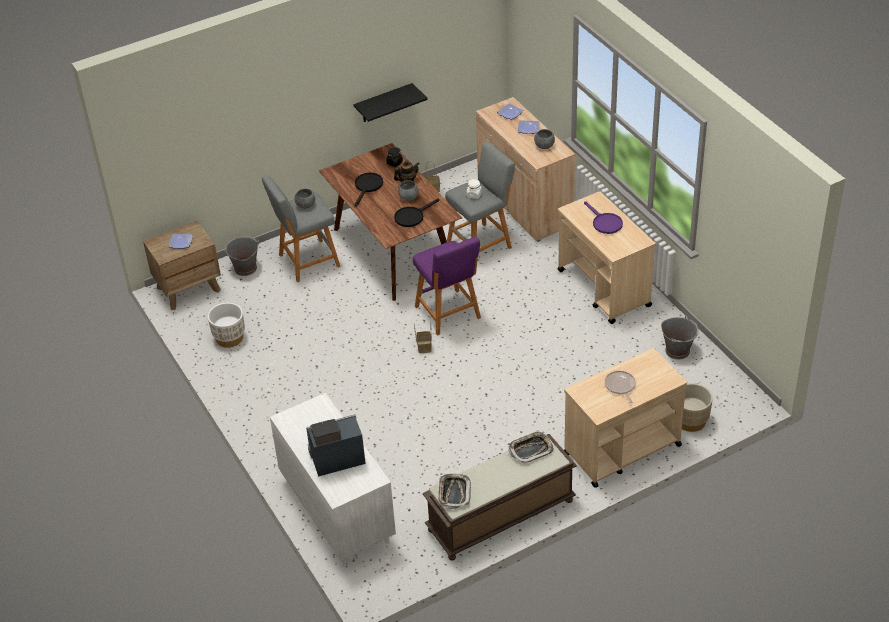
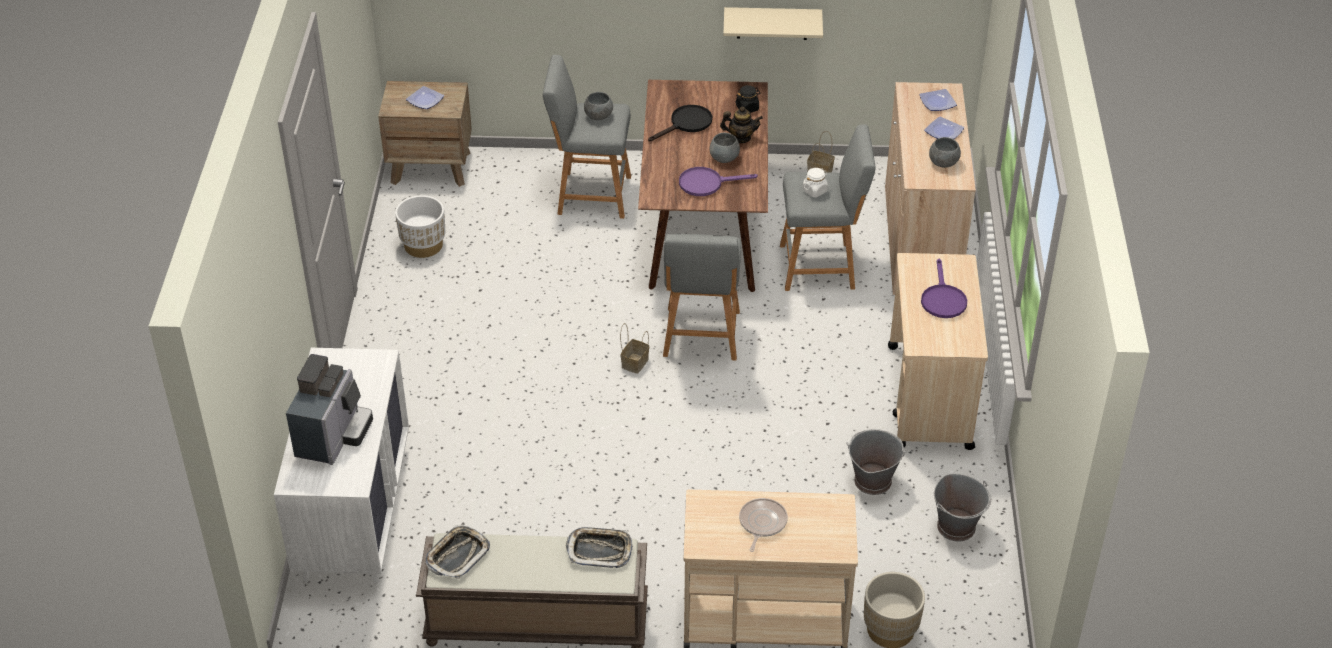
camera: 30 degrees right, 0 degrees up
grey bucket [224,236,259,276] -> grey bucket moved to [846,429,907,495]
coffee machine [306,414,366,477] -> coffee machine turned 90 degrees clockwise [286,354,373,465]
black shelf [354,83,427,122] -> beige shelf [723,7,823,40]
black frying pan [394,199,439,227] -> purple frying pan [679,167,758,196]
purple stool [413,237,481,336] -> grey stool [663,234,741,360]

